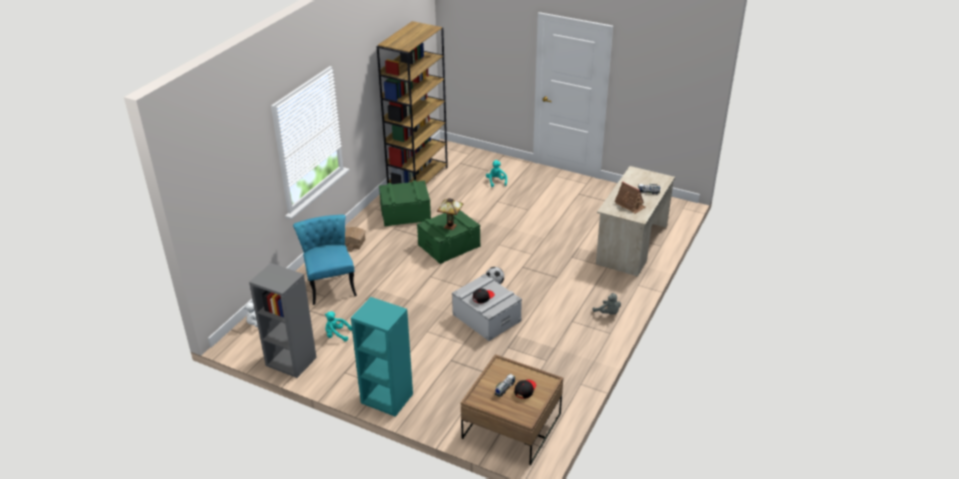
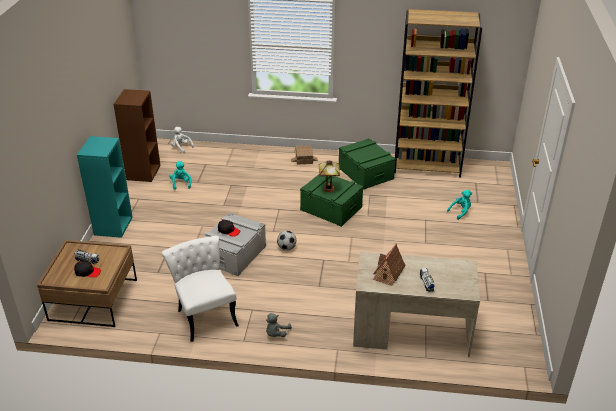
camera: 70 degrees right, 0 degrees up
grey bookcase [249,263,317,378] -> brown bookcase [113,89,161,182]
turquoise chair [293,215,357,305] -> none
none -> white chair [162,236,239,342]

